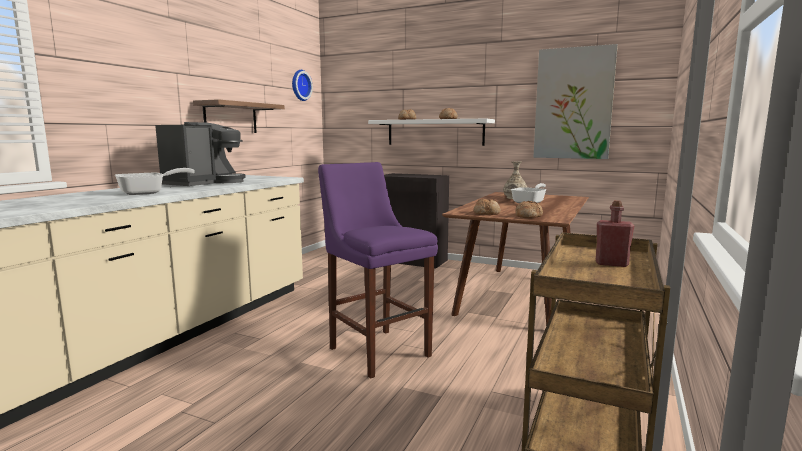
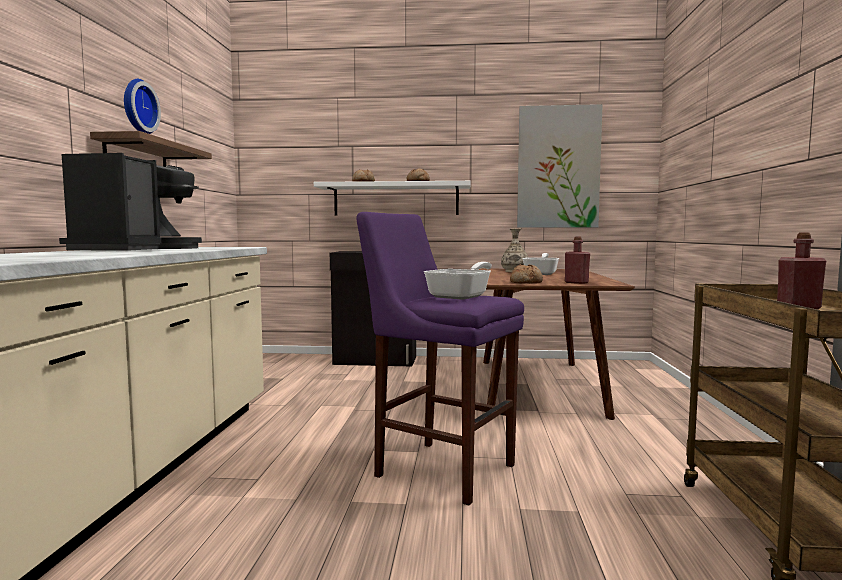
camera: 20 degrees left, 5 degrees down
frying pan [115,168,195,195] -> frying pan moved to [424,262,492,300]
wall clock [292,70,313,101] -> wall clock moved to [124,79,161,134]
bread [515,201,543,218] -> red bottle [565,236,590,284]

